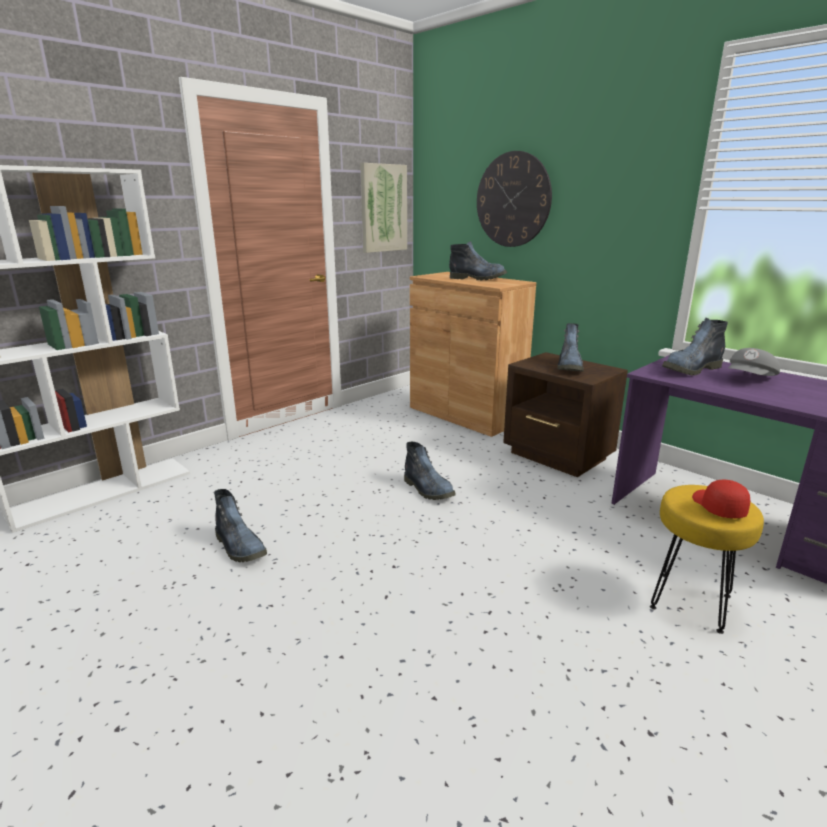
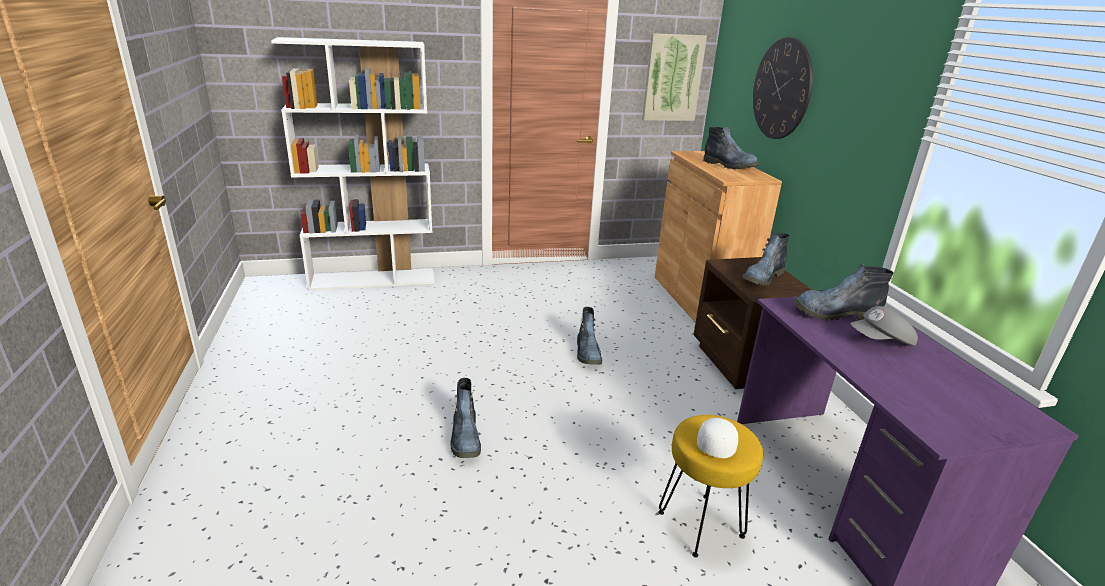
camera: 30 degrees right, 5 degrees up
boot [214,489,267,562] -> boot moved to [450,378,481,458]
red cap [692,480,750,518] -> white cap [697,418,738,458]

